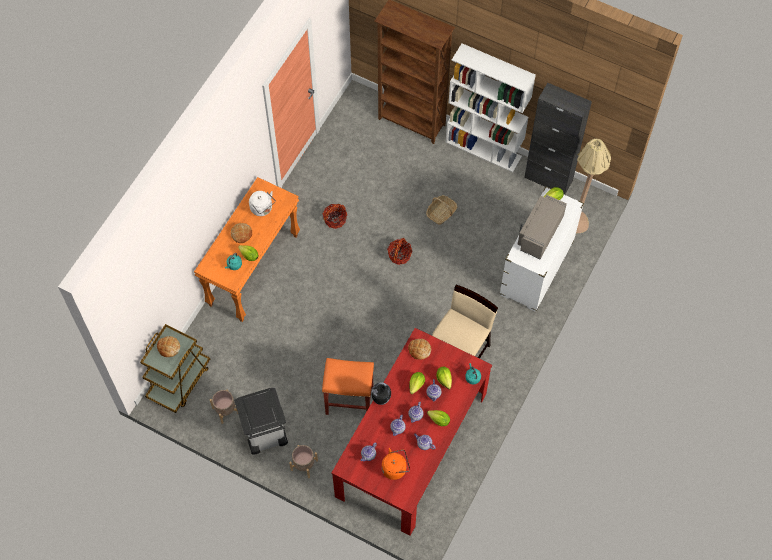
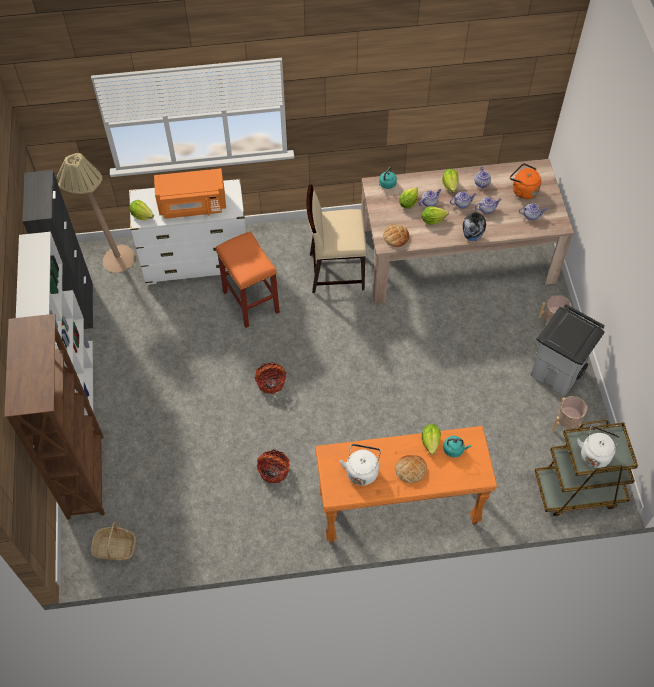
camera: 125 degrees left, 5 degrees down
bread [157,336,180,357] -> white kettle [577,426,620,468]
orange stool [322,358,374,415] -> orange stool moved to [216,231,280,328]
red dining table [331,328,492,536] -> beige dining table [361,159,574,304]
basket [426,195,458,224] -> basket moved to [91,521,136,560]
grey microwave [518,195,567,259] -> orange microwave [154,168,226,219]

